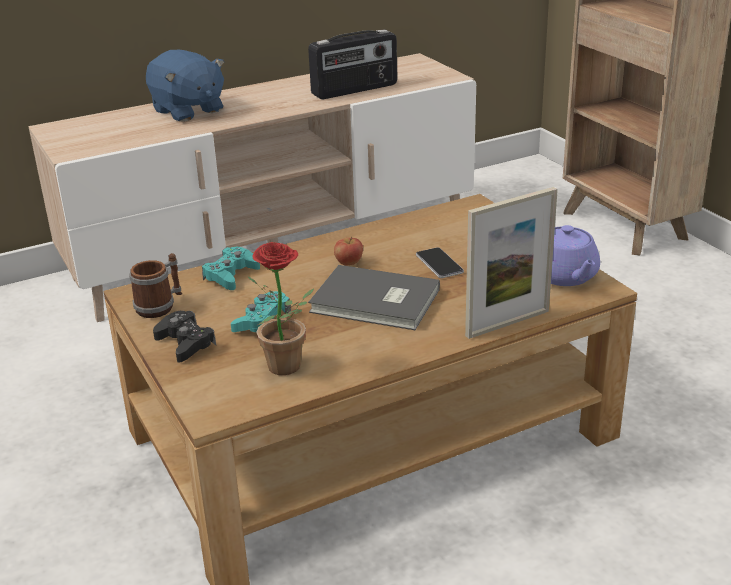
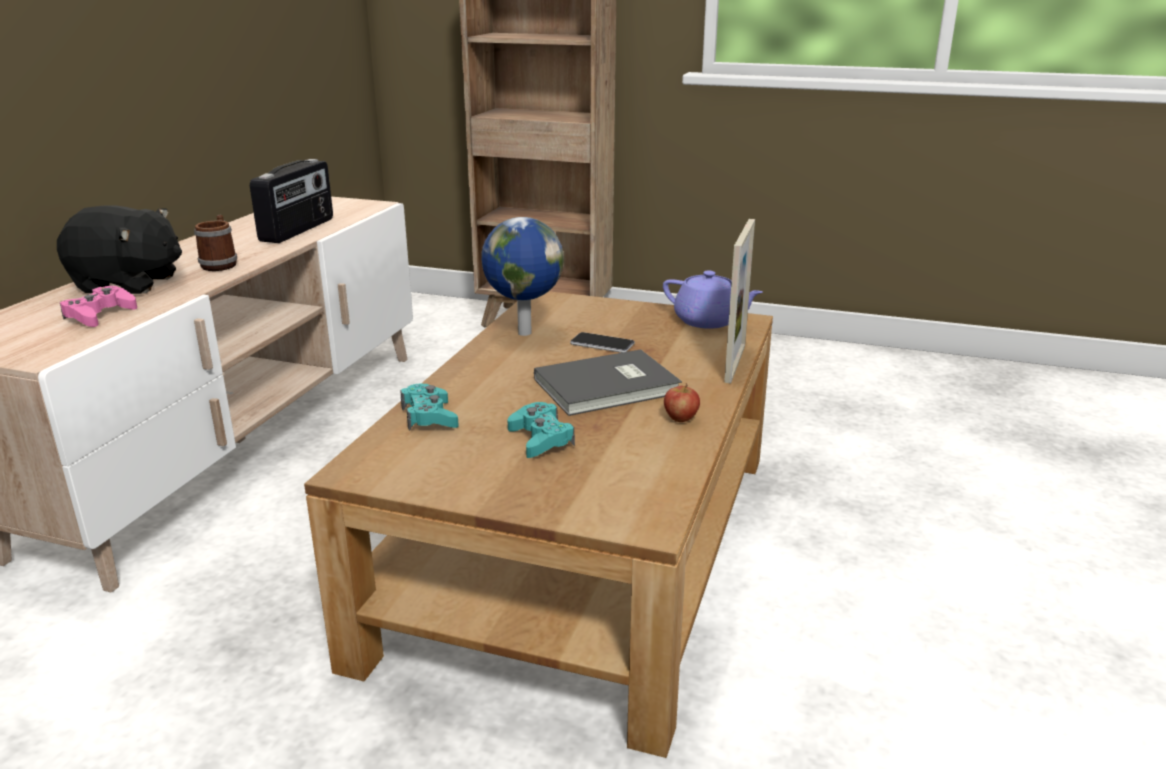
camera: 45 degrees left, 5 degrees down
mug [129,253,182,318] -> mug moved to [194,215,237,271]
blue plush toy [146,50,224,122] -> black plush toy [57,205,182,294]
black game controller [153,311,216,363] -> none
potted plant [247,242,314,375] -> none
apple [334,236,363,266] -> apple moved to [664,383,700,422]
none -> pink game controller [60,286,137,327]
none -> globe [481,217,564,336]

